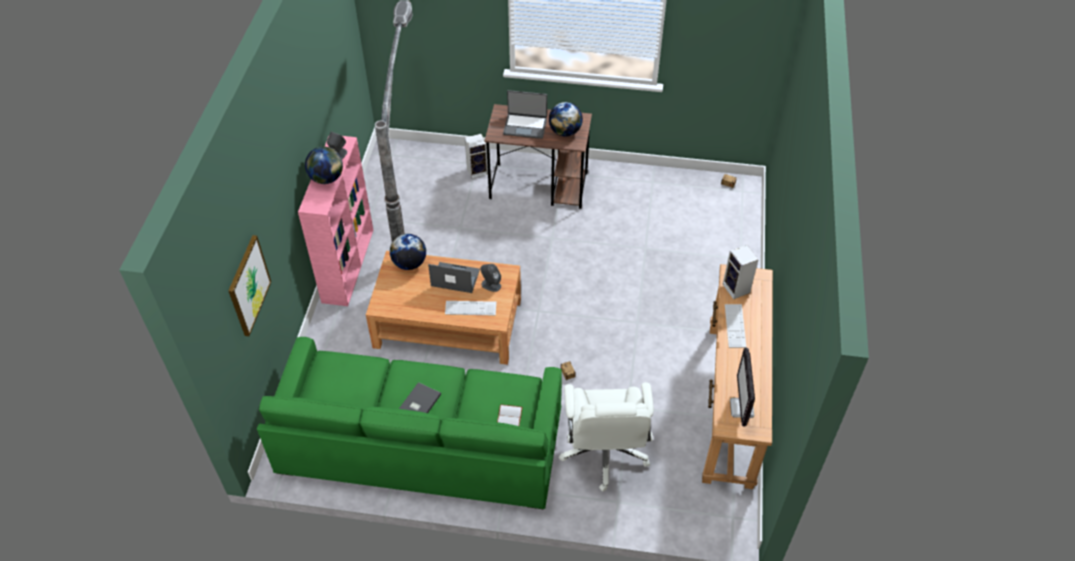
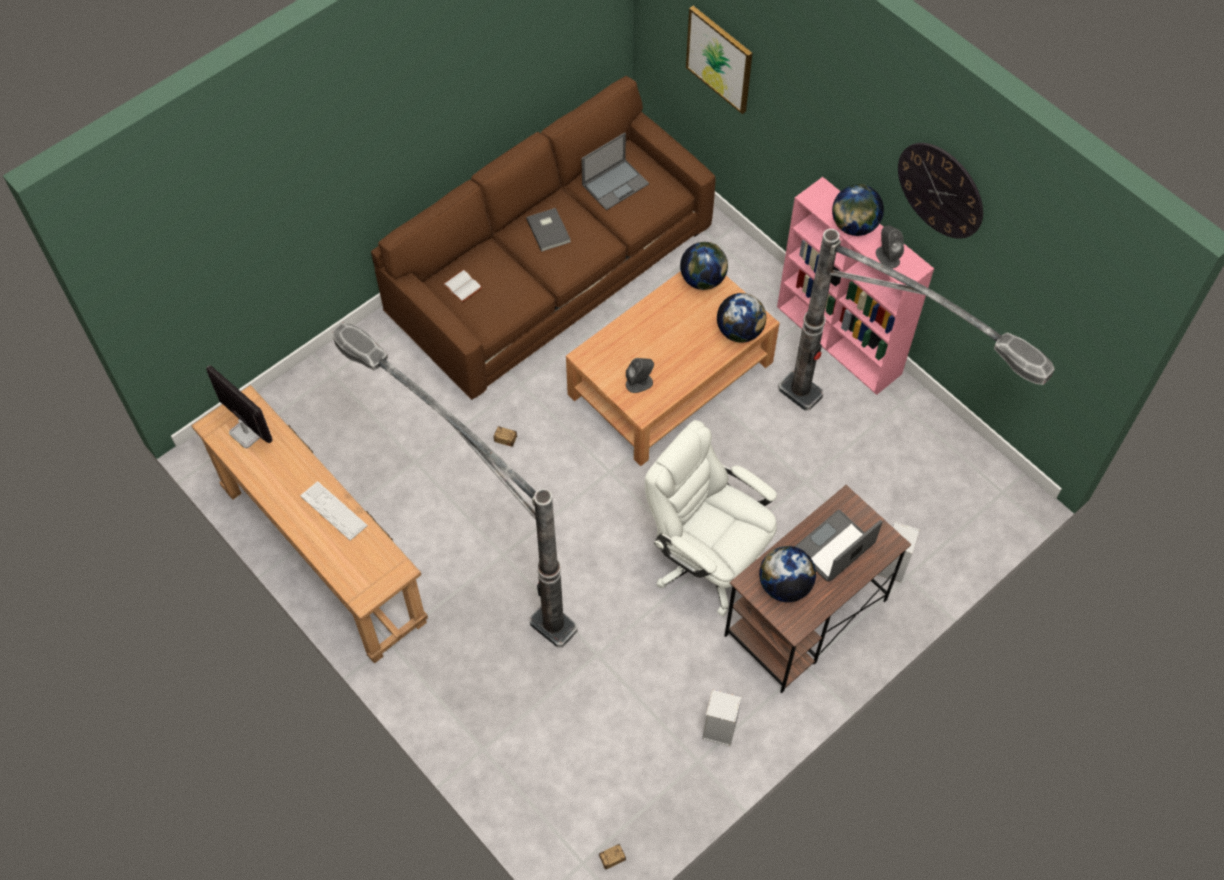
camera: 130 degrees right, 10 degrees up
green sofa [257,337,562,509] -> brown sofa [371,76,715,400]
laptop [428,262,480,293] -> laptop moved to [581,133,649,210]
keyboard [445,301,496,316] -> none
white office chair [559,382,654,491] -> white office chair moved to [645,420,777,616]
speaker [722,245,759,299] -> speaker moved to [702,689,742,747]
none -> floor lamp [332,323,578,647]
none -> globe [680,242,728,290]
none -> wall clock [898,143,983,239]

